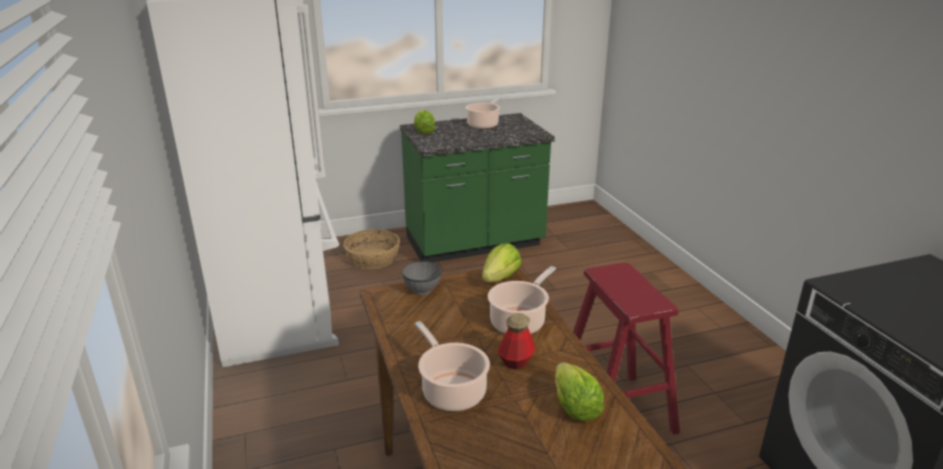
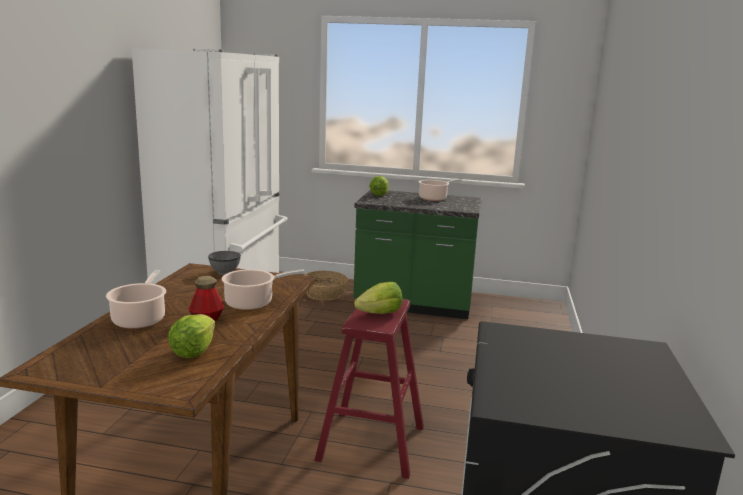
camera: 30 degrees right, 10 degrees down
lettuce [482,243,522,282] -> lettuce moved to [354,282,403,314]

